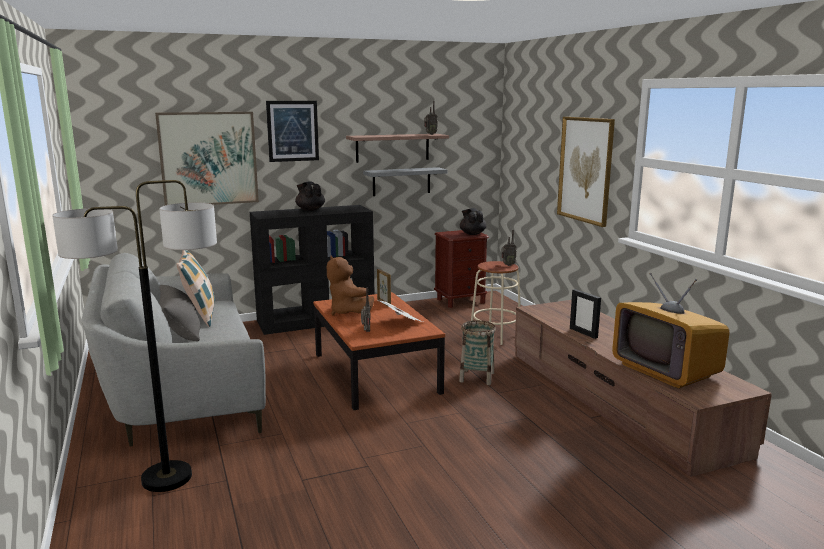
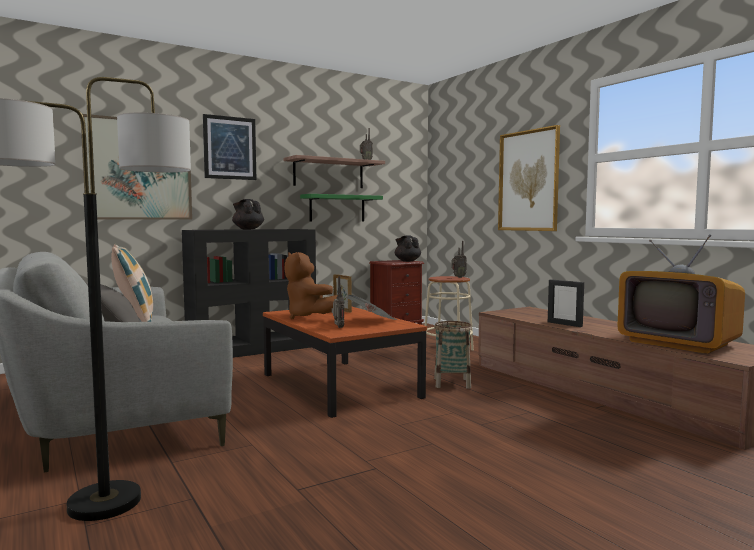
camera: 10 degrees left, 10 degrees down
grey shelf [363,167,447,196] -> green shelf [300,194,383,221]

